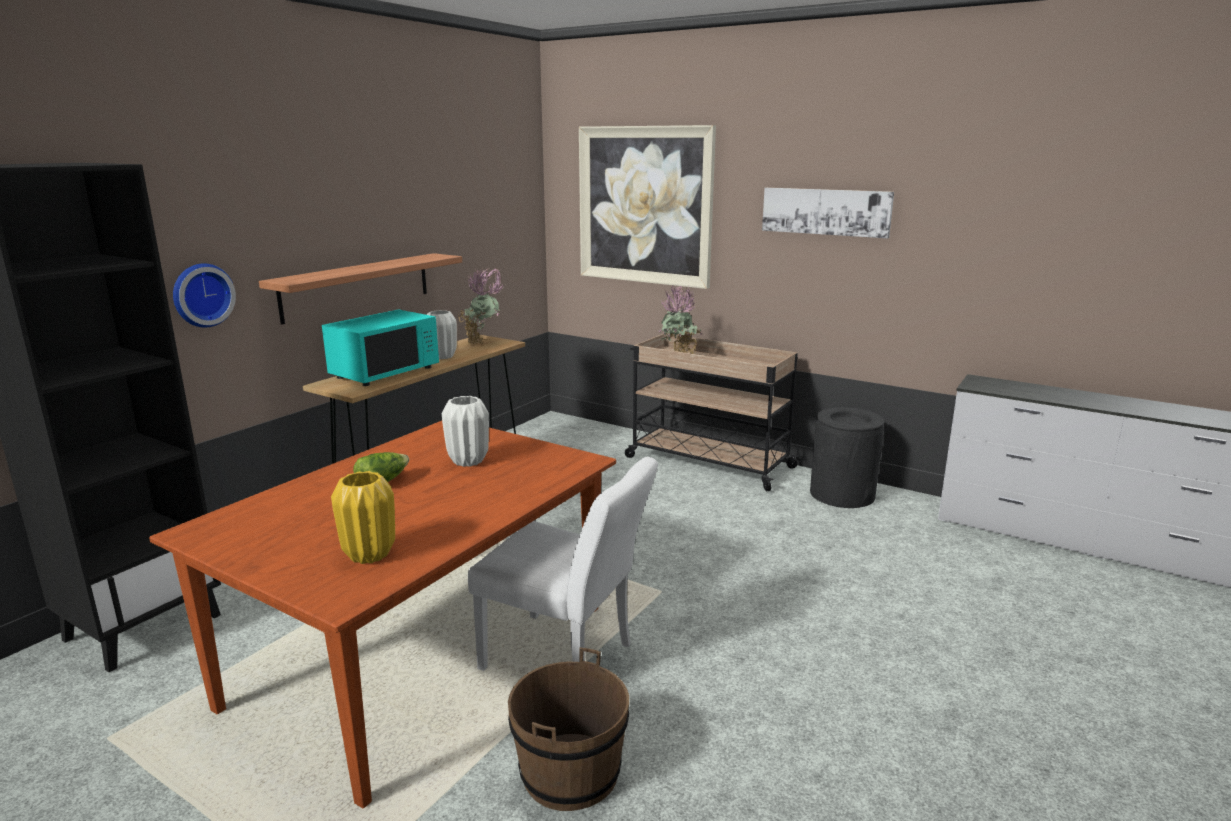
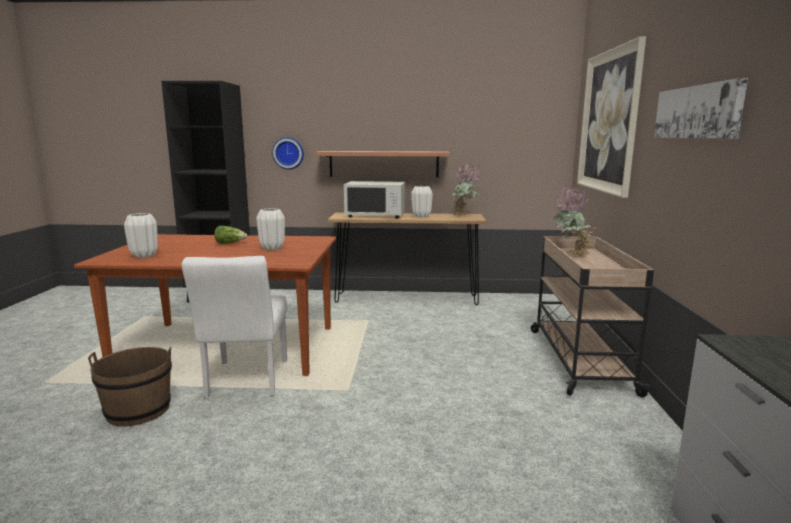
camera: 60 degrees right, 5 degrees down
turquoise microwave [322,309,439,386] -> white microwave [344,181,405,218]
yellow vase [331,471,395,564] -> white vase [124,213,158,258]
black trash can [810,407,884,508] -> none

